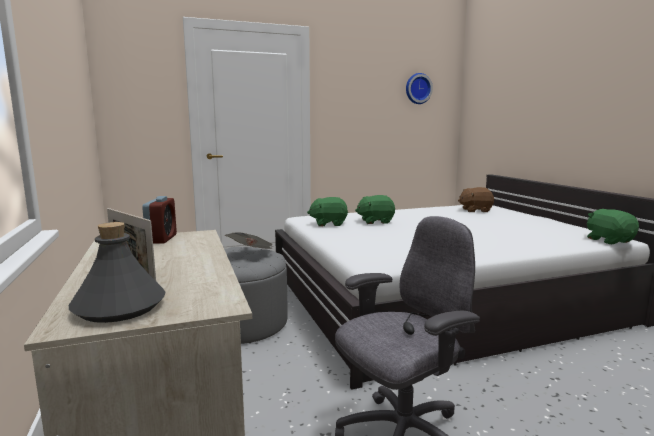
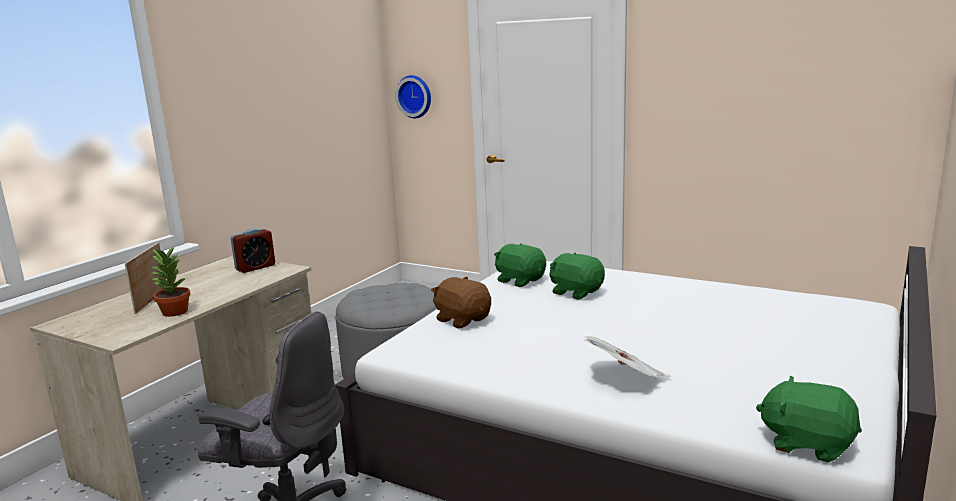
camera: 50 degrees right, 5 degrees up
grey bottle [69,222,166,323] -> none
newspaper [225,232,274,249] -> newspaper moved to [584,336,671,378]
wall clock [406,73,433,104] -> wall clock moved to [395,75,431,118]
brown plush toy [458,187,494,212] -> brown plush toy moved to [431,277,491,329]
green plush toy [587,209,639,244] -> green plush toy turned 90 degrees counterclockwise [756,376,862,463]
none -> potted plant [150,247,190,317]

